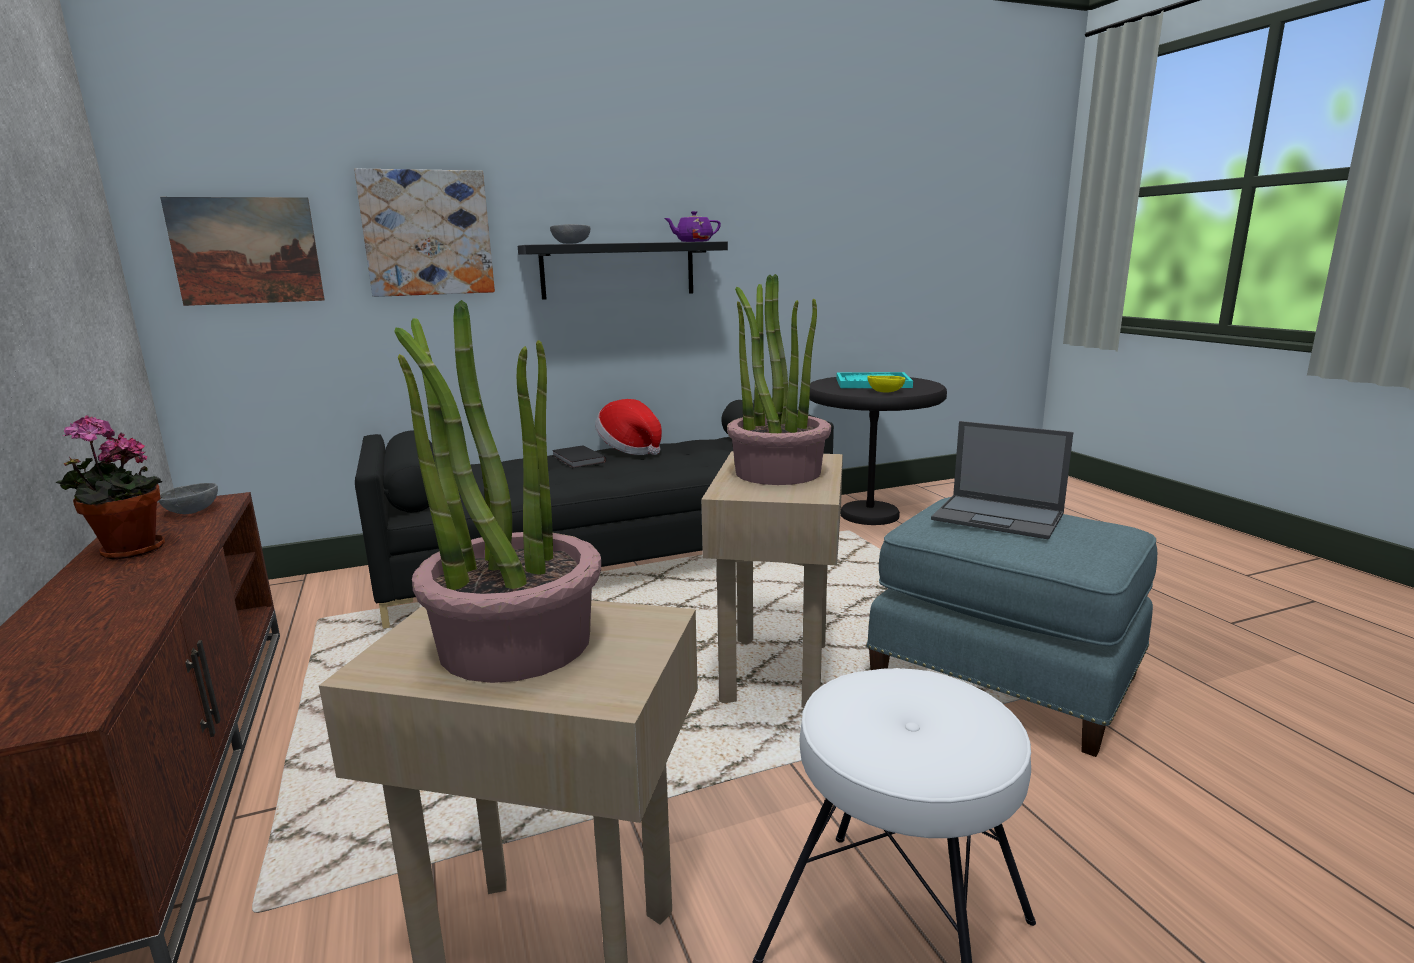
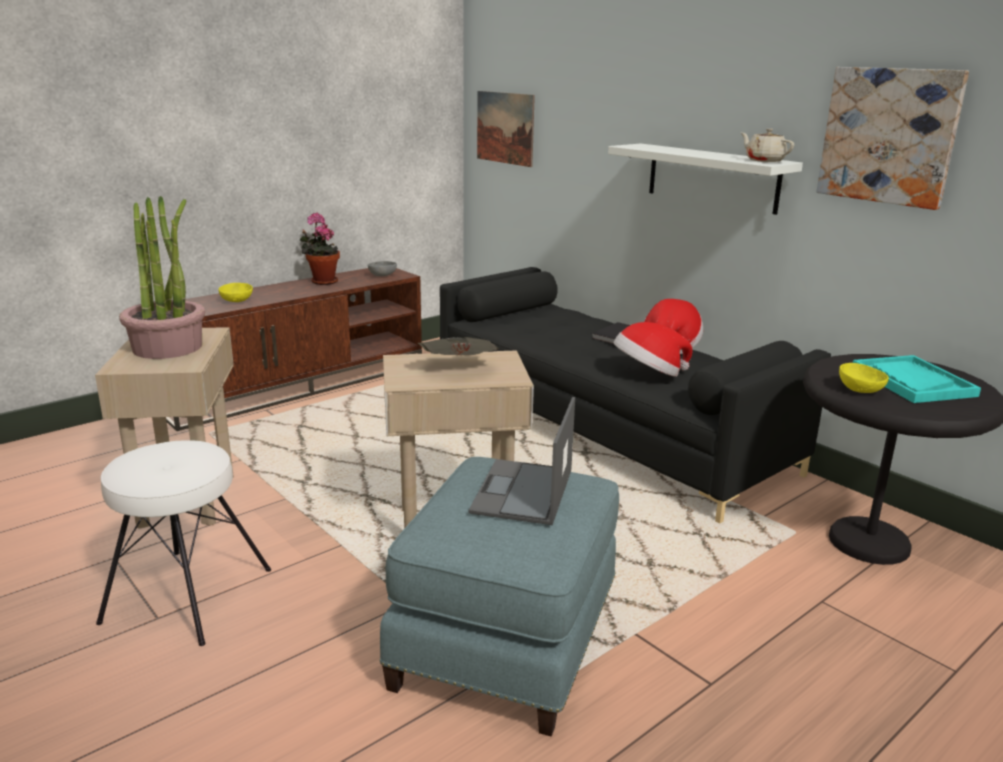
camera: 70 degrees right, 5 degrees up
picture [354,168,495,297] -> picture moved to [817,67,969,210]
black shelf [518,241,728,300] -> white shelf [608,143,803,215]
grey bowl [550,224,590,244] -> none
purple teapot [664,211,721,242] -> beige teapot [741,128,794,162]
potted plant [727,274,831,485] -> newspaper [418,337,499,355]
none -> yellow bowl [219,283,253,302]
none -> hat [614,322,692,377]

